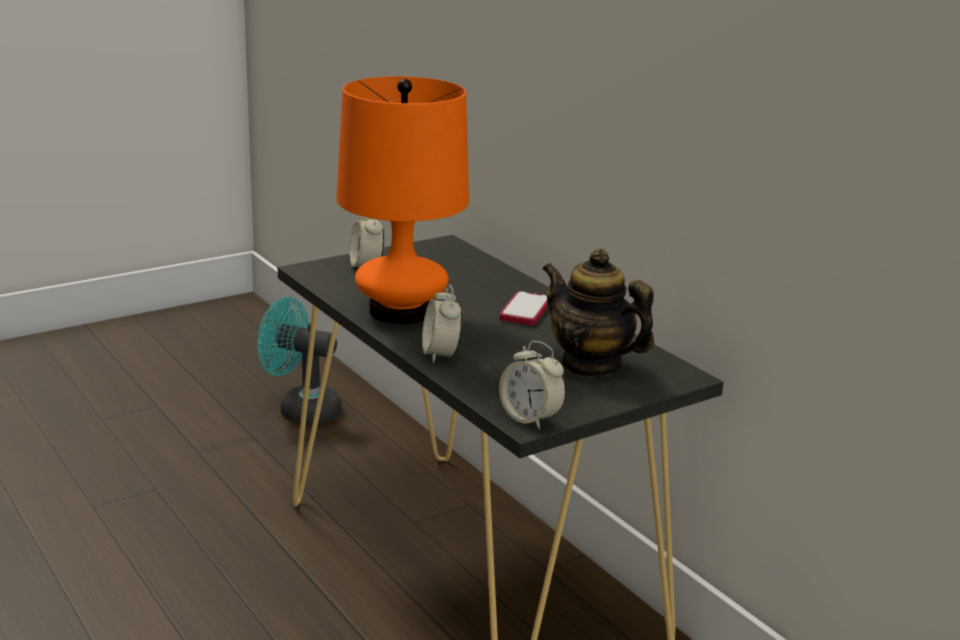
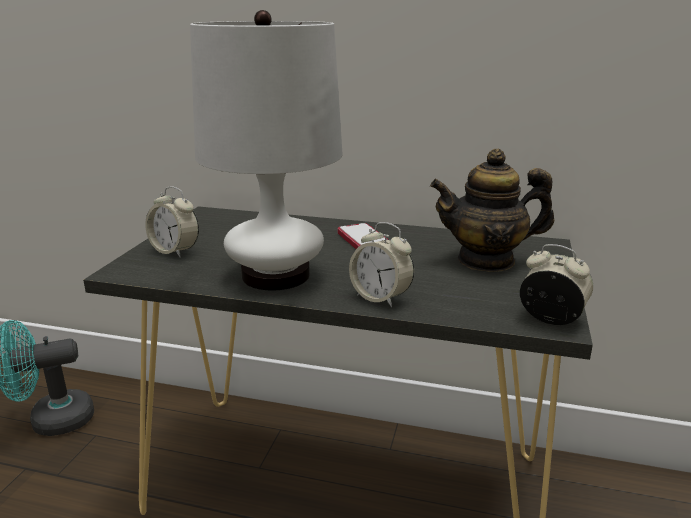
camera: 40 degrees left, 0 degrees up
orange table lamp [336,76,469,324] -> white table lamp [190,10,342,291]
alarm clock [499,341,566,430] -> alarm clock turned 150 degrees counterclockwise [520,244,593,325]

